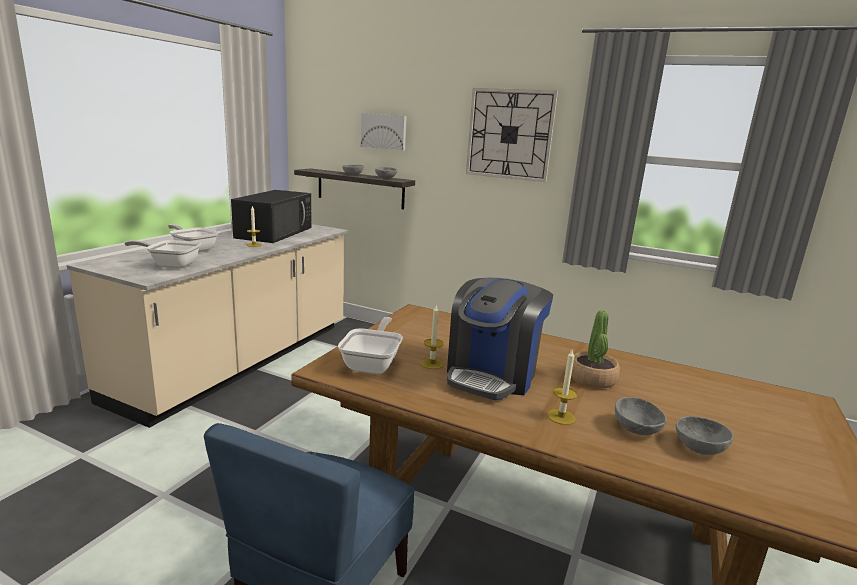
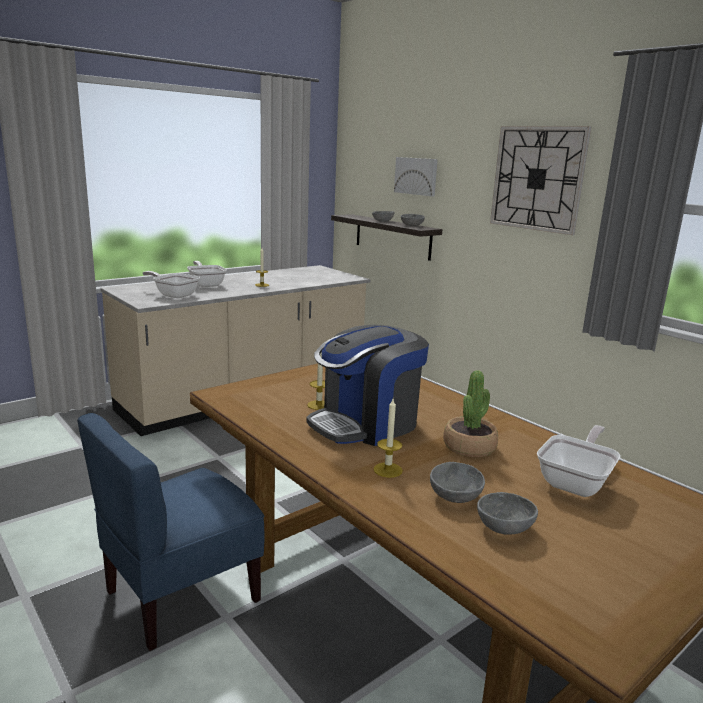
camera: 25 degrees right, 0 degrees up
black microwave [231,190,312,243] -> none
frying pan [338,317,403,374] -> frying pan moved to [537,425,621,497]

